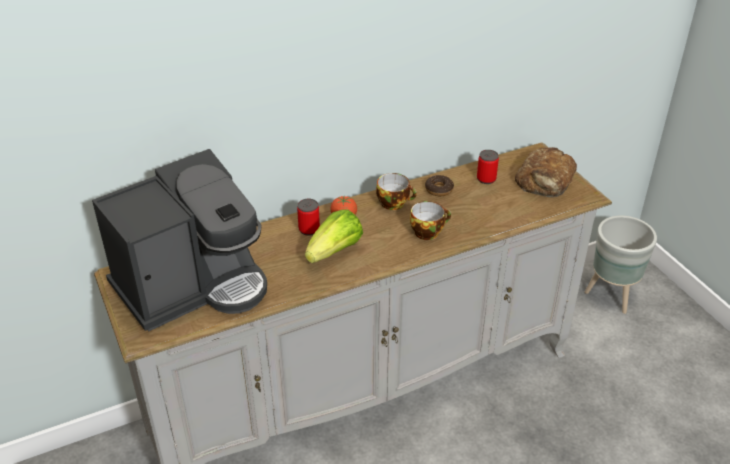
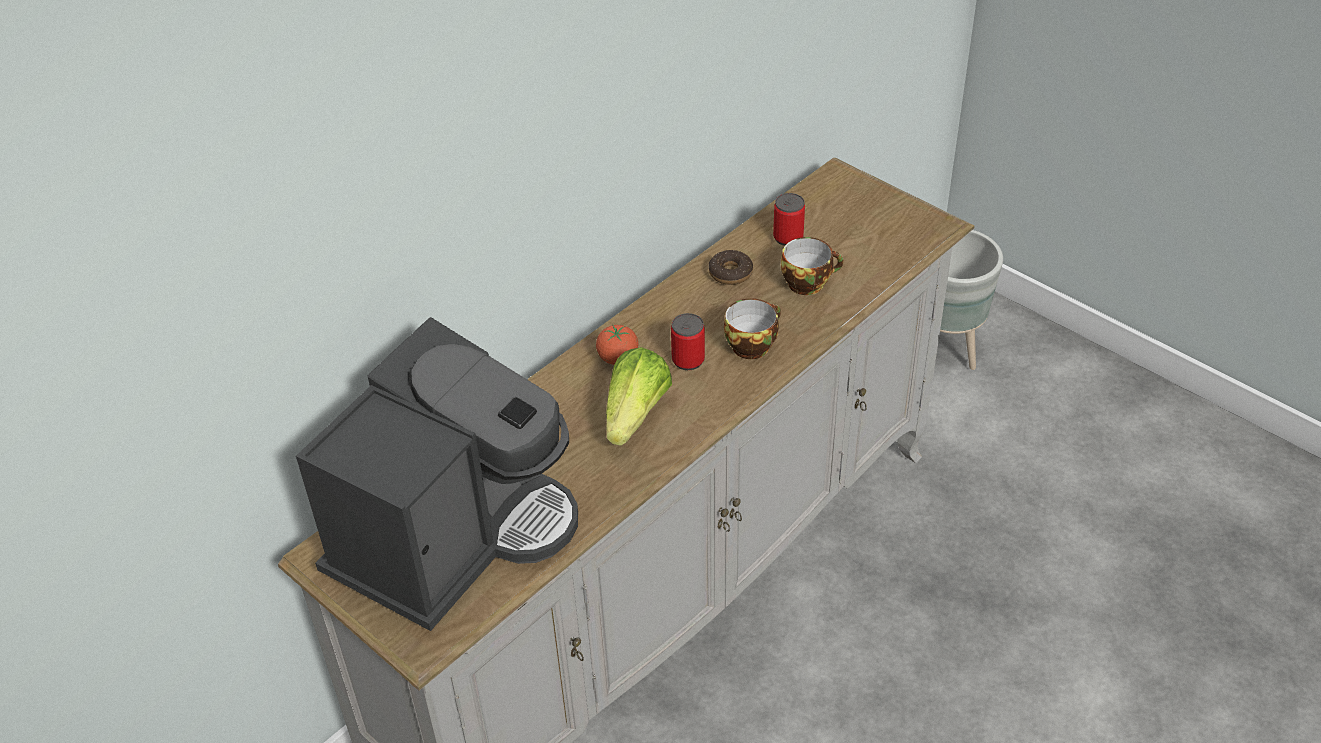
camera: 20 degrees left, 5 degrees up
can [297,199,320,236] -> can moved to [671,313,705,370]
cup [376,173,417,210] -> cup moved to [781,237,843,295]
bread [515,147,577,198] -> none

